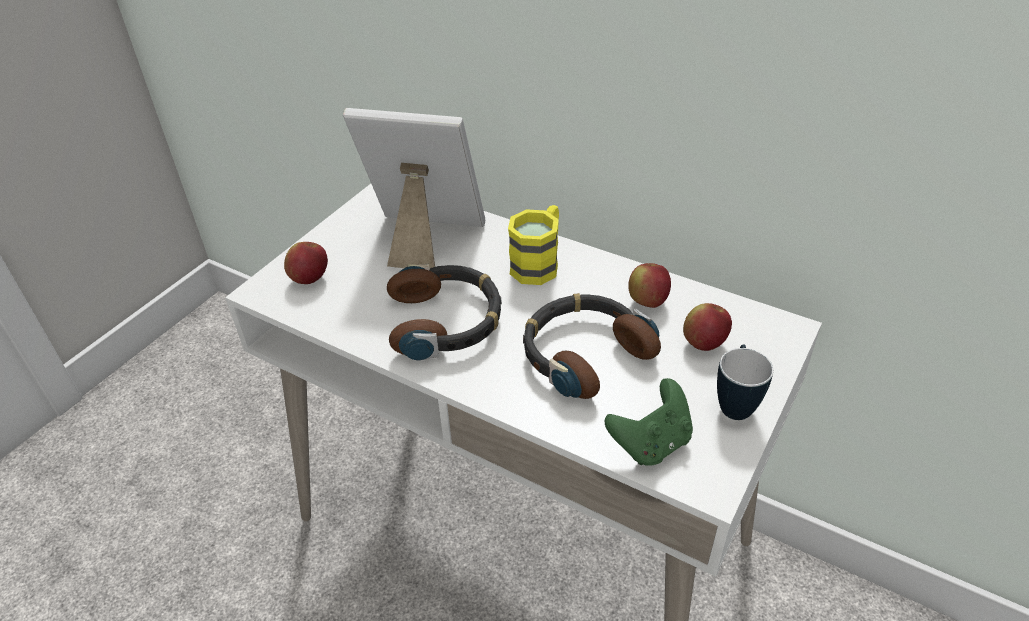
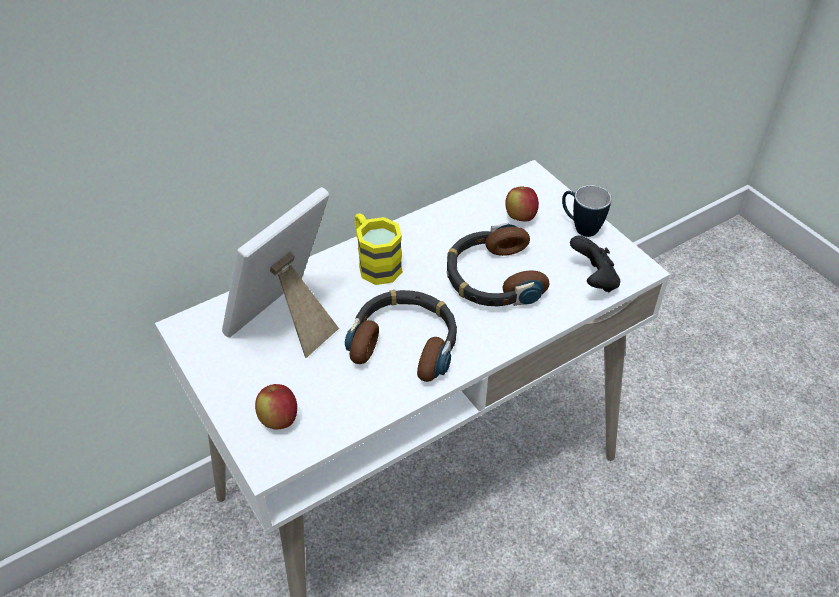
camera: 65 degrees left, 5 degrees up
green game controller [604,378,693,466] -> black game controller [570,236,620,292]
apple [628,263,671,308] -> none

